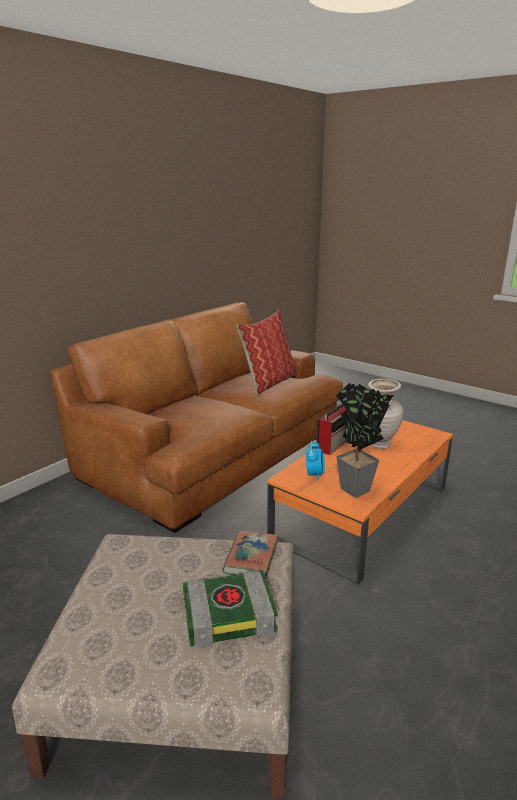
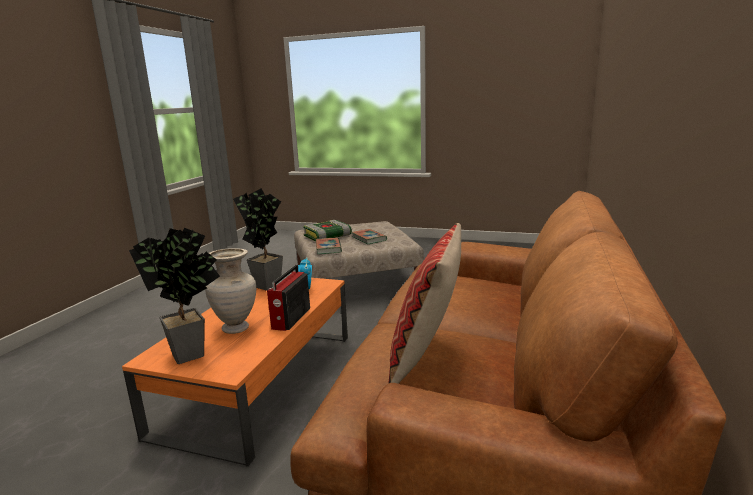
camera: 160 degrees right, 5 degrees down
none -> potted plant [129,228,220,364]
none -> book [351,229,387,244]

